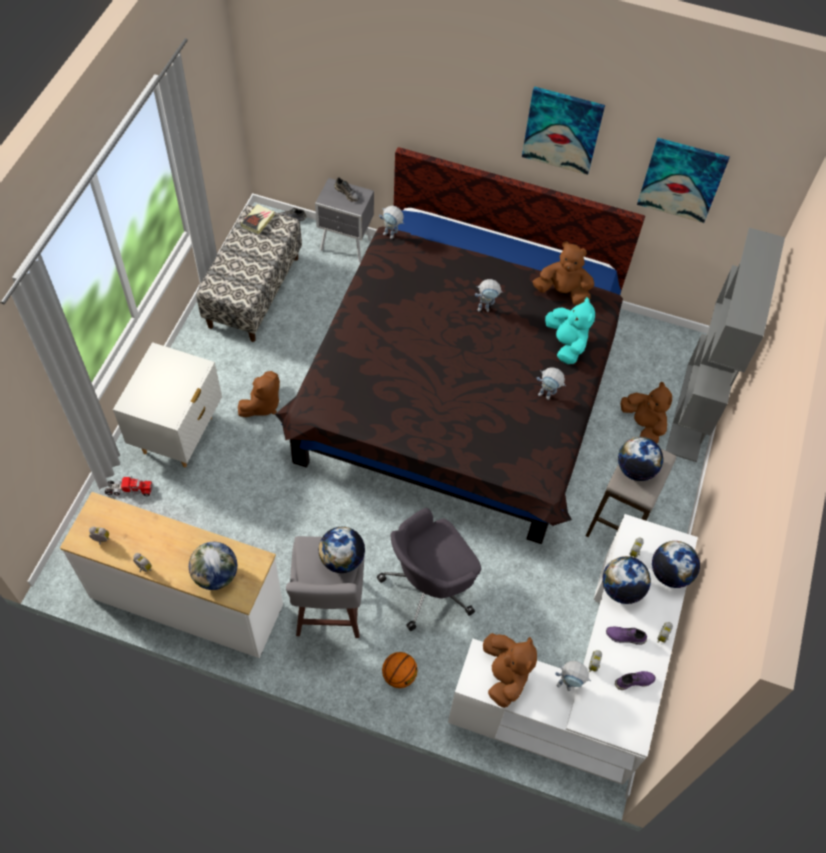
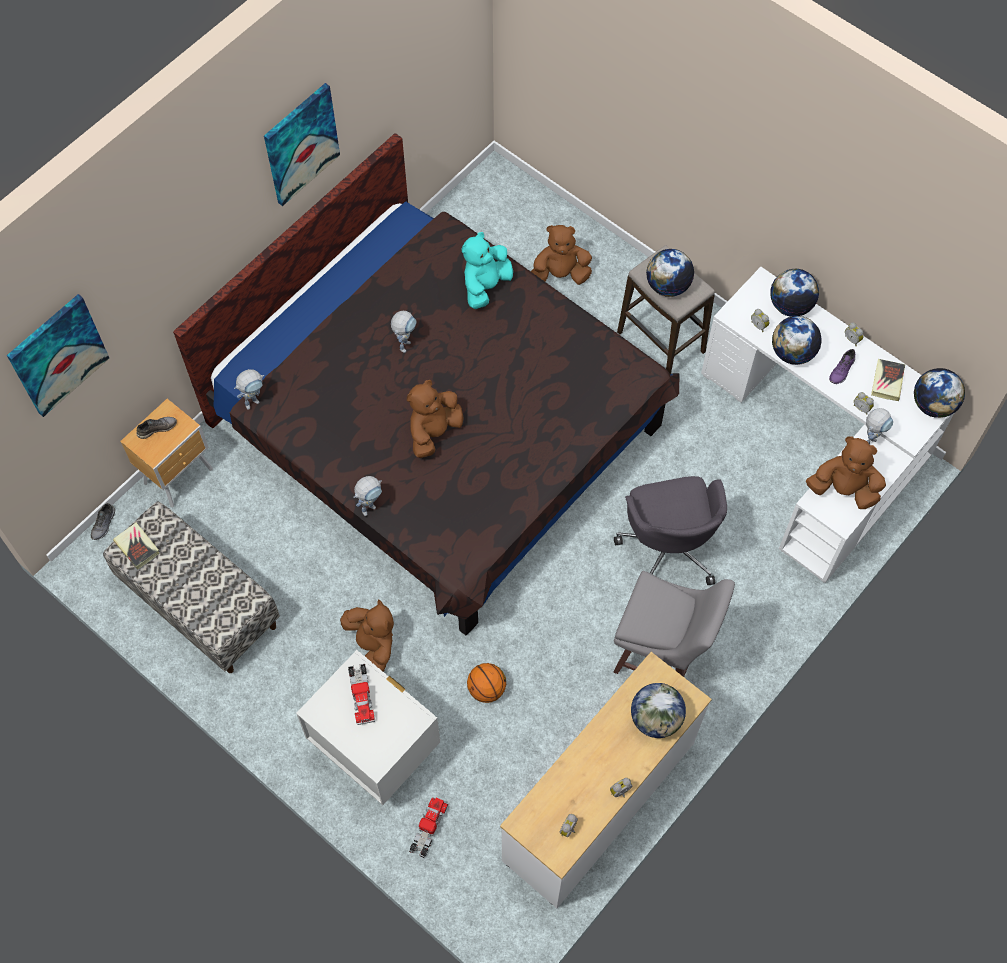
camera: 65 degrees left, 5 degrees up
grey nightstand [315,178,374,262] -> brown nightstand [120,399,213,507]
globe [318,527,365,573] -> globe moved to [914,368,965,418]
basketball [382,652,418,688] -> basketball moved to [467,663,506,703]
brown plush toy [533,242,594,305] -> brown plush toy moved to [407,380,464,458]
toy robot [537,367,566,400] -> toy robot moved to [353,476,382,516]
turquoise plush toy [545,297,595,364] -> turquoise plush toy turned 60 degrees counterclockwise [462,232,513,309]
purple shoe [615,671,656,690] -> book [871,359,905,401]
picture [637,138,729,223] -> picture moved to [7,294,110,417]
grey bookcase [666,227,785,462] -> none
none -> toy truck [348,664,375,725]

